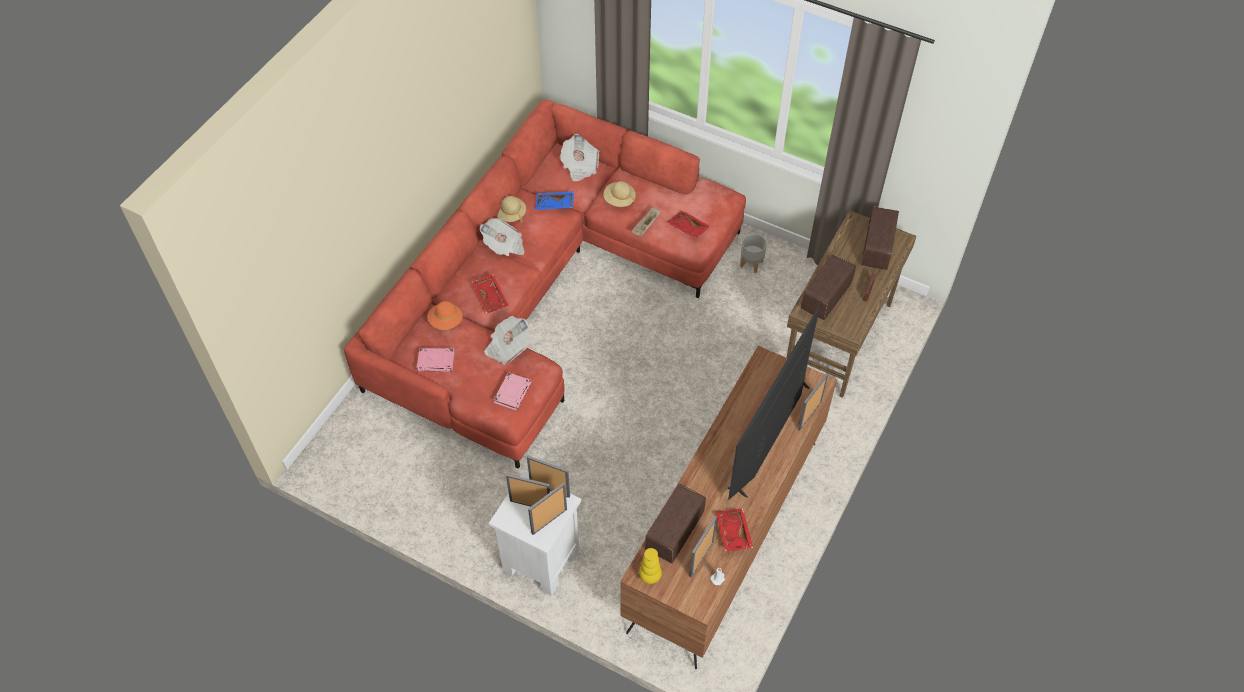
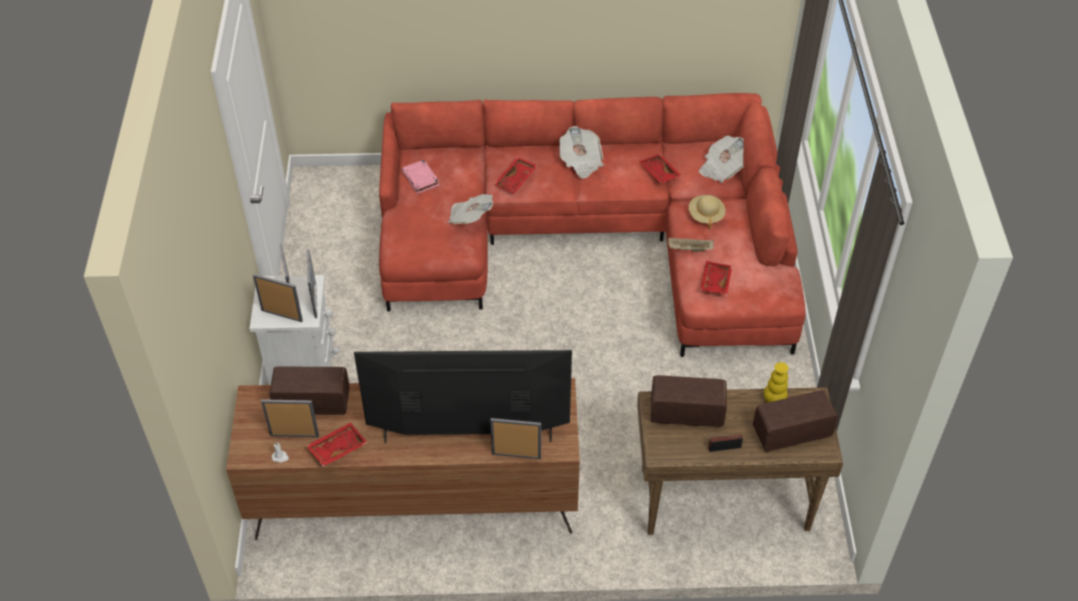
camera: 60 degrees right, 5 degrees down
orange hat [427,301,463,330] -> none
pink book [494,372,531,410] -> none
beige hat [497,196,526,223] -> none
blue tray [535,191,574,210] -> red tray [639,154,682,183]
yellow vase [639,548,662,584] -> yellow vase moved to [764,362,789,402]
grey planter [740,234,767,273] -> none

